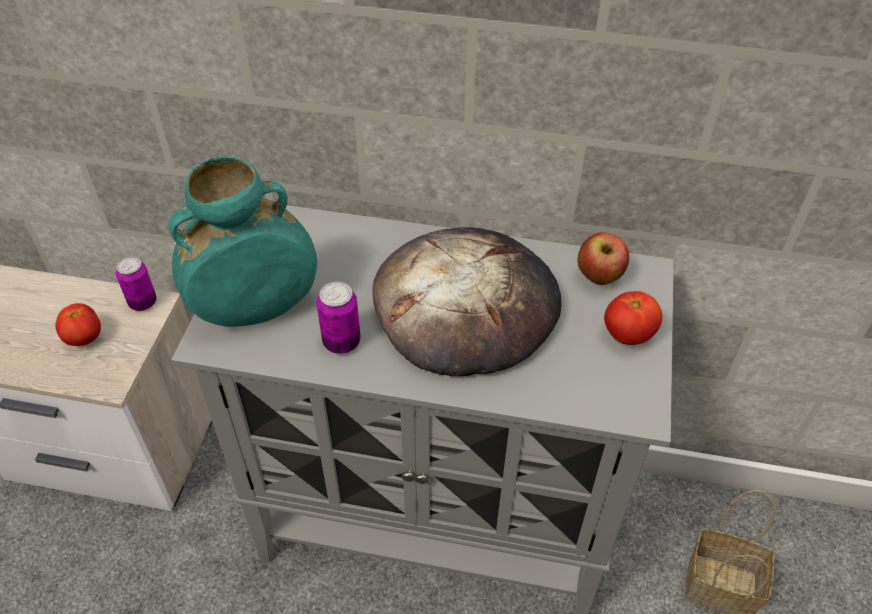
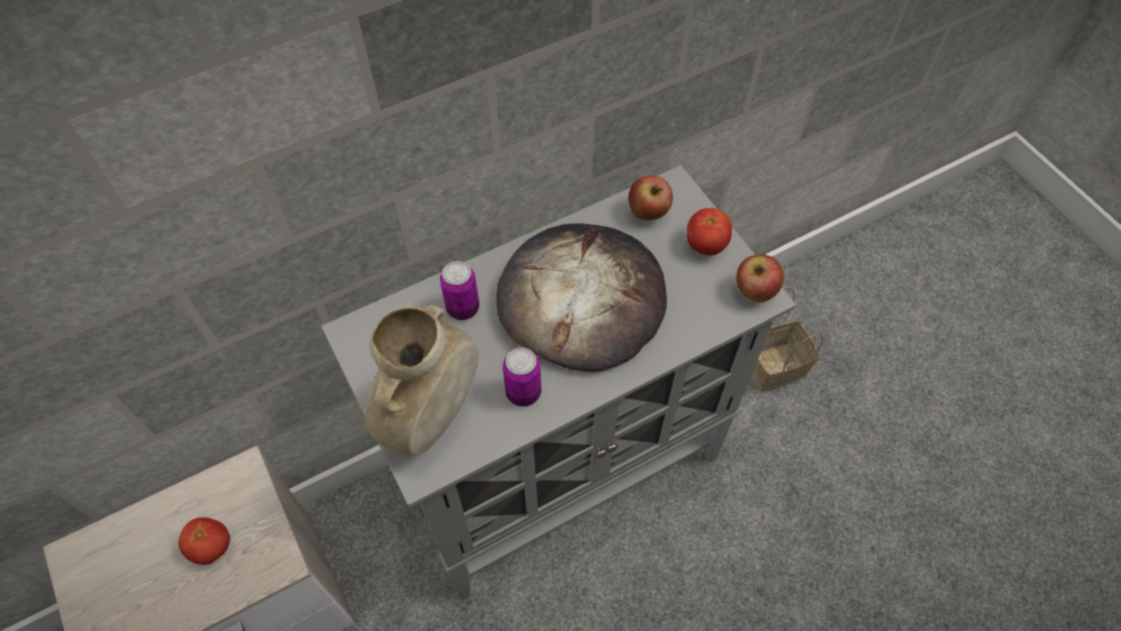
camera: 40 degrees left, 10 degrees up
can [116,257,157,311] -> can moved to [440,261,479,320]
turquoise vase [169,156,317,327] -> beige vase [365,305,479,456]
none -> apple [736,254,784,302]

